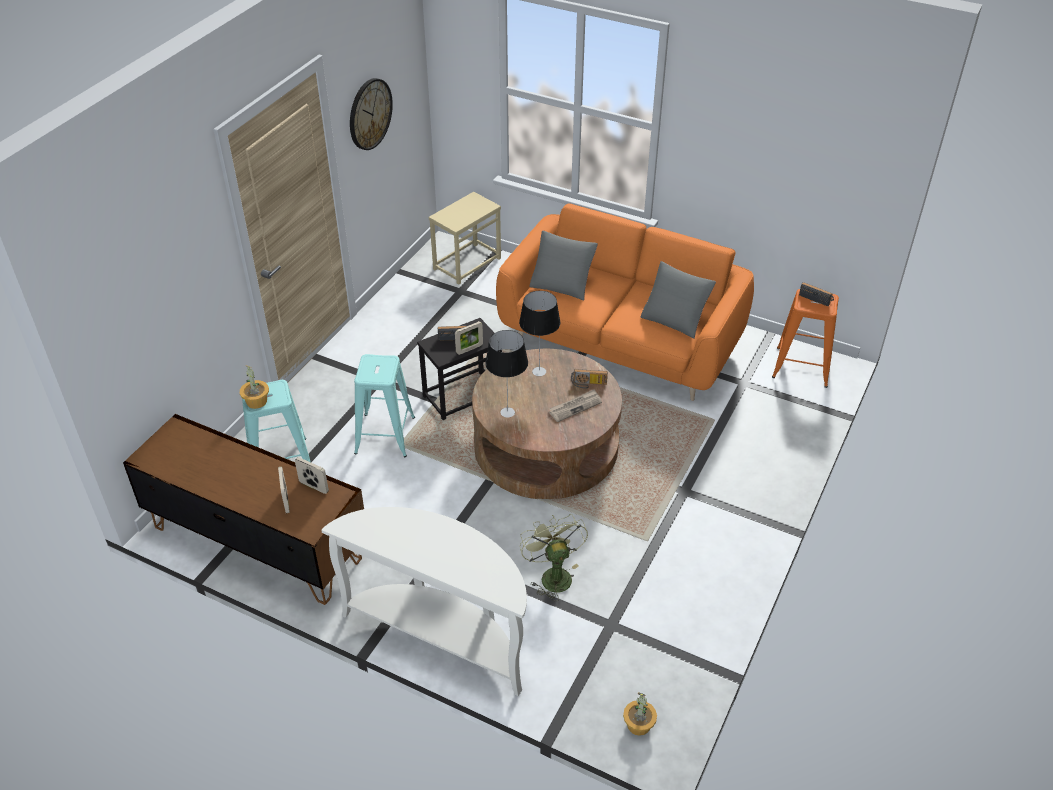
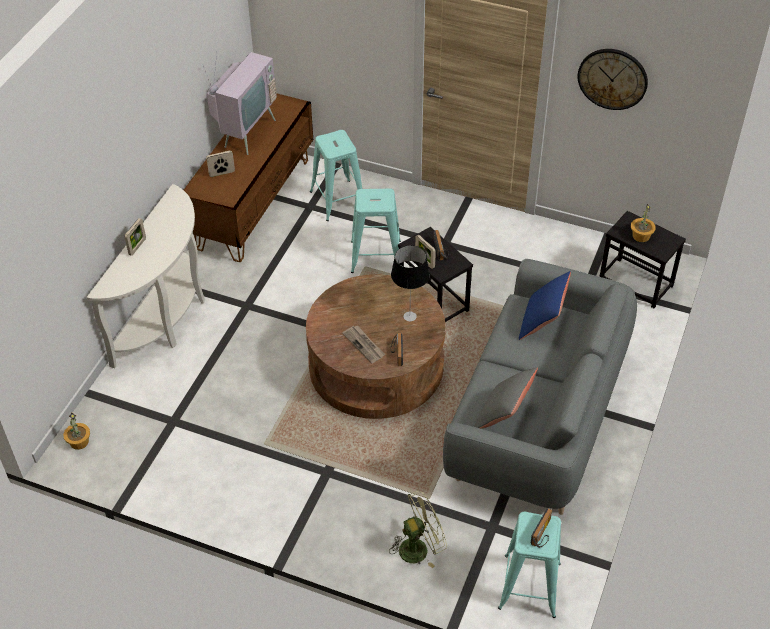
camera: 85 degrees right, 5 degrees up
potted plant [240,365,269,409] -> potted plant moved to [631,204,656,242]
picture frame [295,457,329,494] -> picture frame moved to [125,218,146,256]
beige side table [429,192,501,285] -> black side table [599,211,686,308]
table lamp [485,330,528,418] -> none
orange sofa [496,203,754,401] -> grey sofa [443,259,637,515]
green fan [520,514,588,601] -> green fan moved to [389,491,447,568]
grey pillow [529,230,598,300] -> blue pillow [519,271,571,340]
orange stool [772,289,839,388] -> turquoise stool [498,512,561,618]
none -> television [203,52,277,155]

